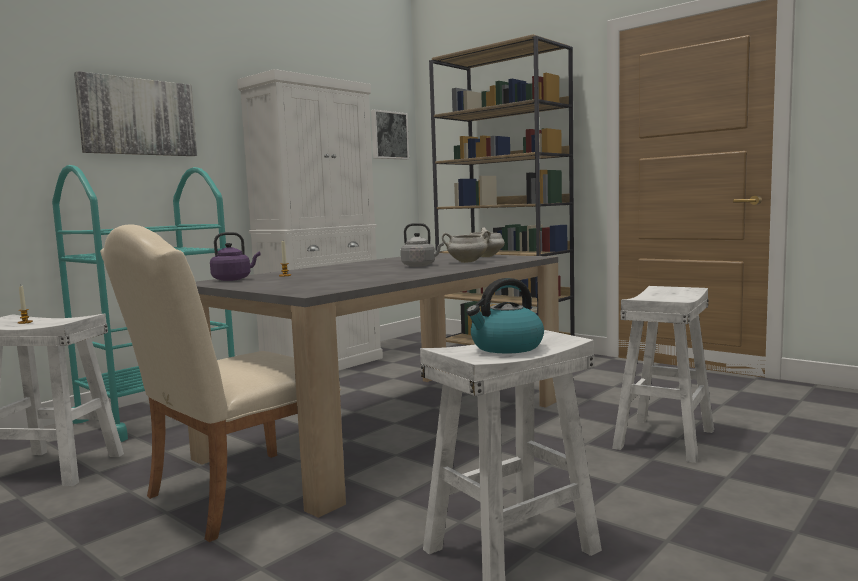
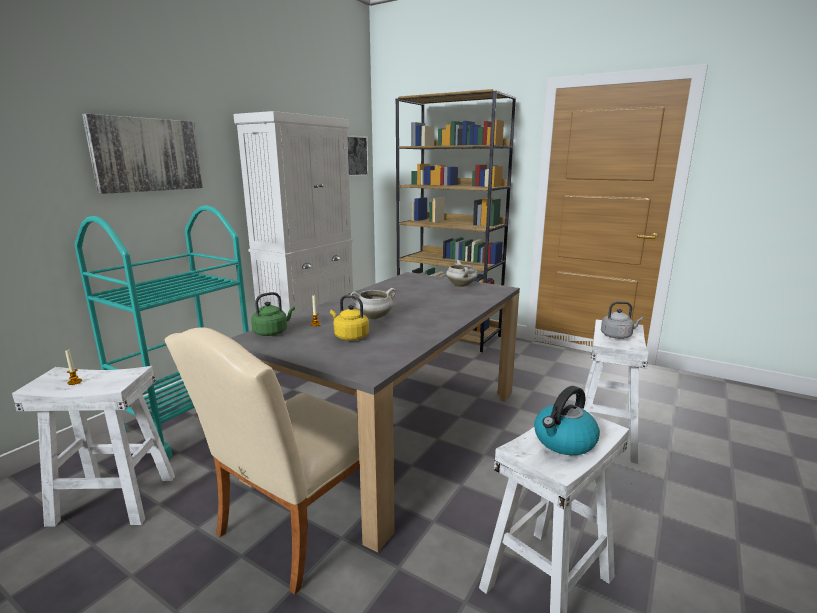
camera: 10 degrees left, 10 degrees up
purple kettle [210,232,261,281] -> green kettle [251,292,295,336]
grey kettle [401,223,444,267] -> grey kettle moved to [601,301,643,339]
white cooking pot [442,230,491,263] -> white cooking pot moved to [351,288,396,319]
none -> yellow kettle [330,295,369,341]

